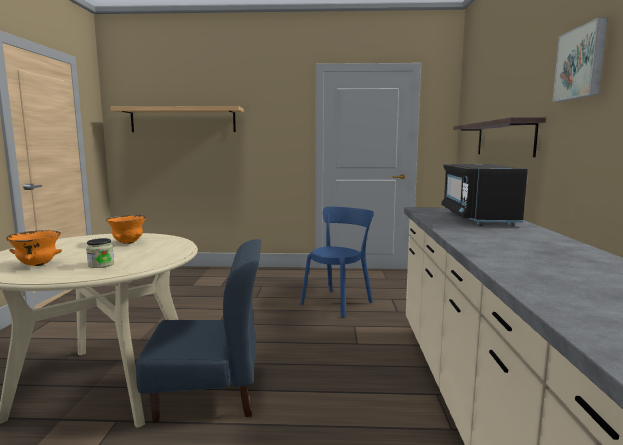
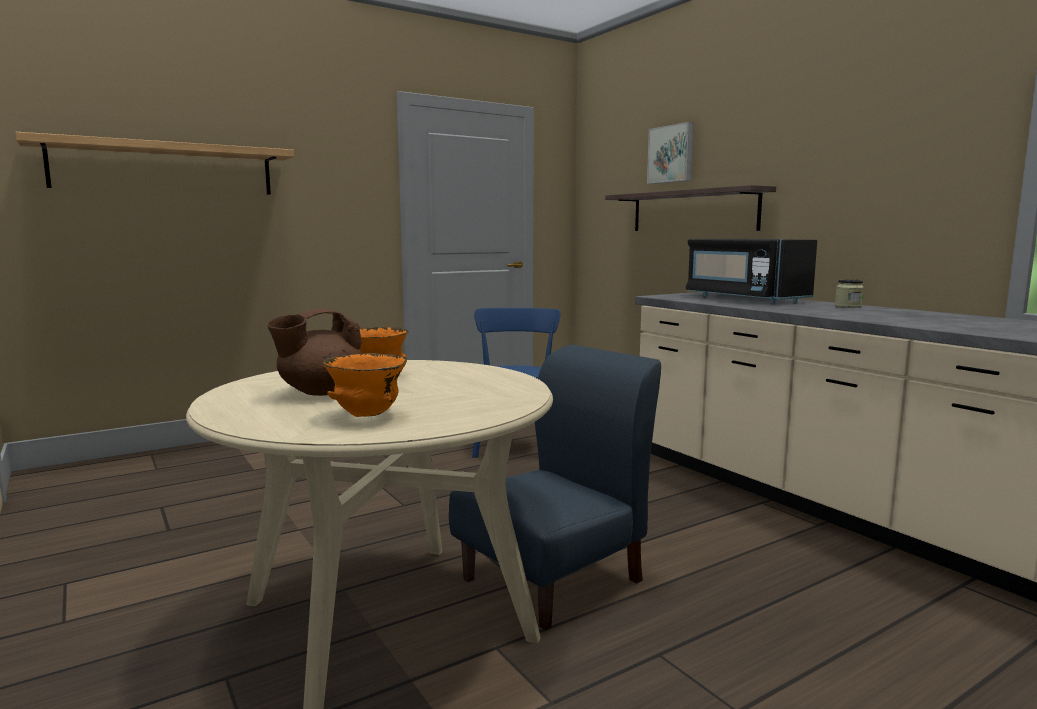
camera: 35 degrees left, 0 degrees up
jar [86,238,114,268] -> jar moved to [835,280,864,308]
picture [553,17,608,102] -> picture moved to [647,122,694,184]
none -> brown teapot [267,309,362,396]

